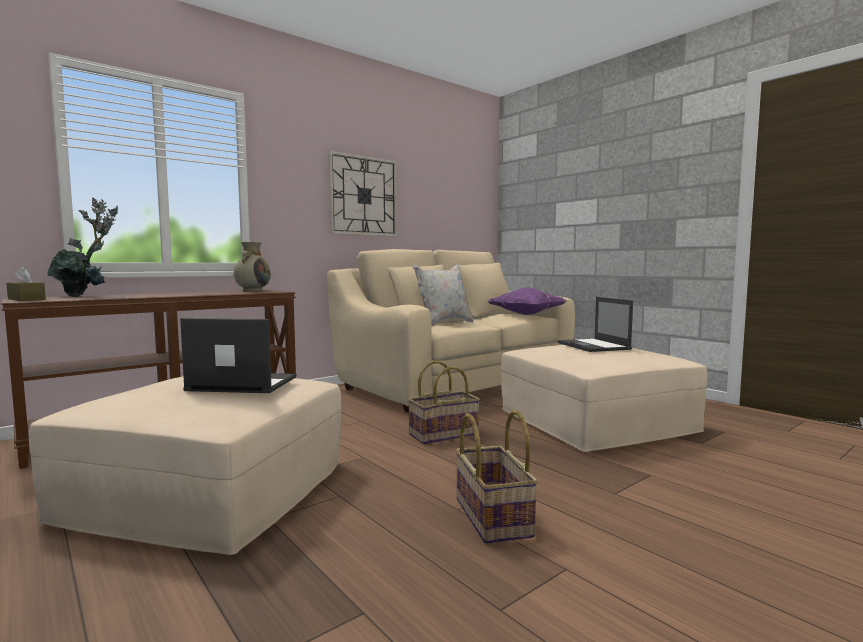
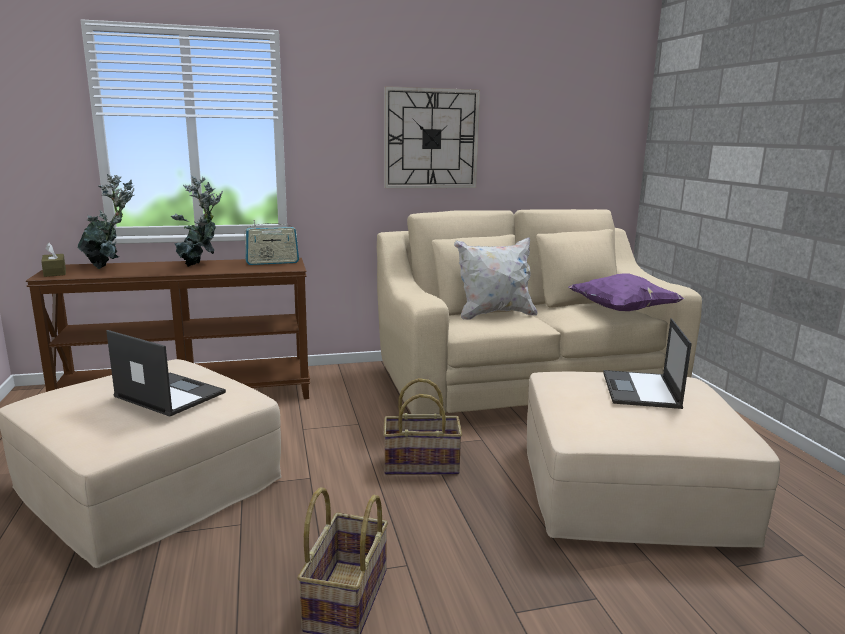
camera: 25 degrees right, 10 degrees up
beige vase [234,242,271,292] -> radio [245,220,299,265]
none -> potted plant [171,176,223,267]

